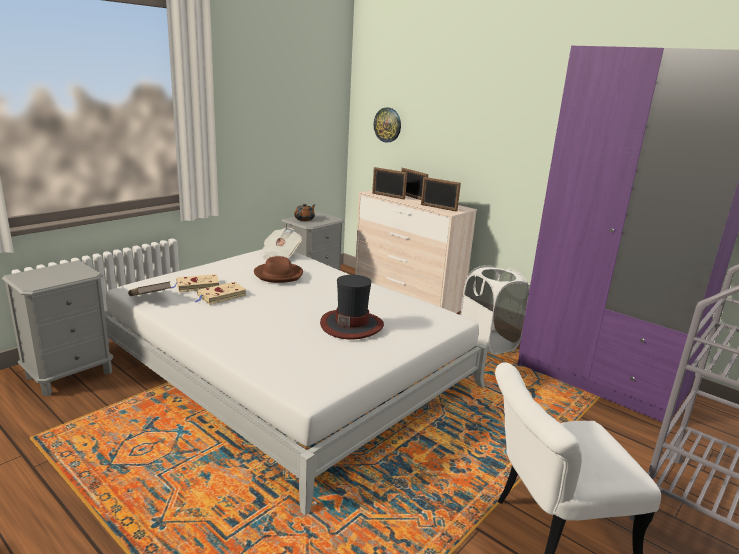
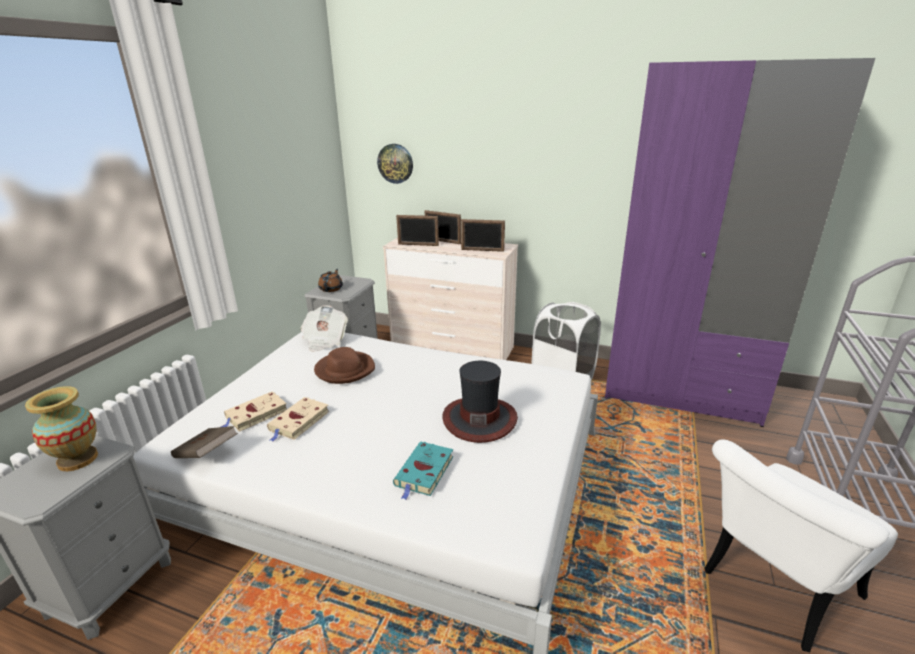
camera: 20 degrees left, 5 degrees up
none -> vase [25,386,98,471]
none -> turquoise book [393,441,453,500]

